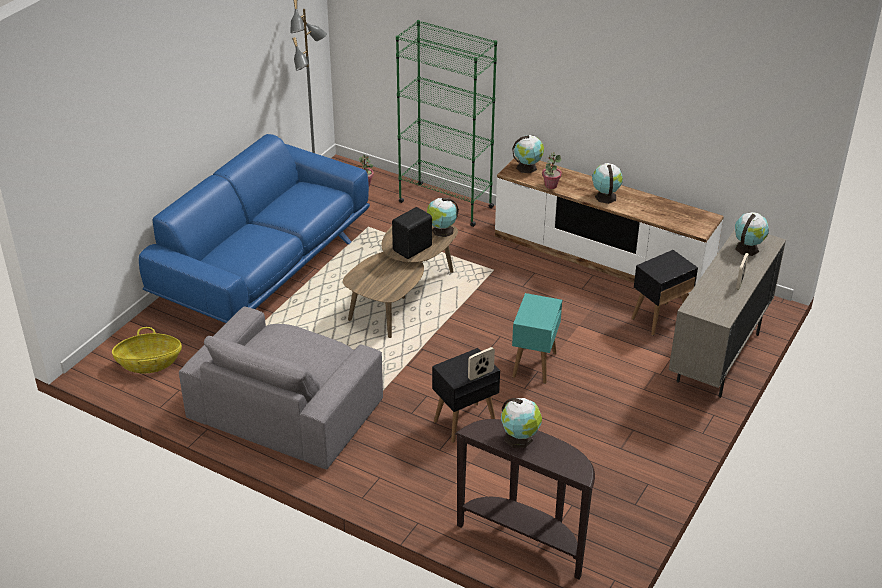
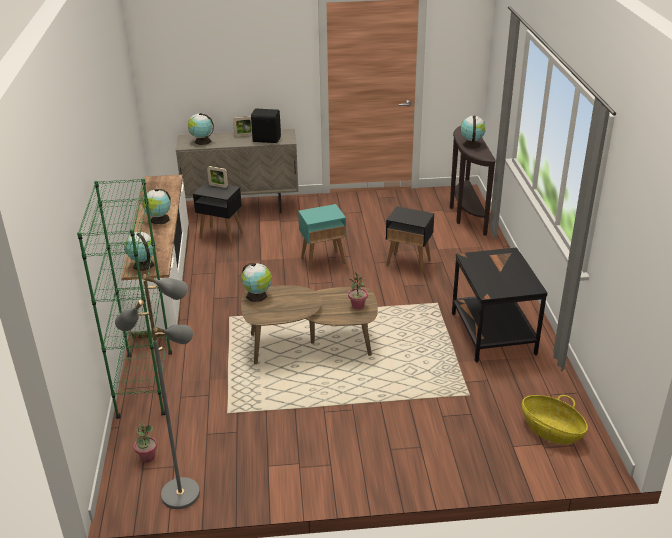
camera: 125 degrees left, 5 degrees down
blue sofa [139,134,370,323] -> none
grey armchair [179,307,383,469] -> black side table [452,247,547,362]
black speaker [392,207,432,259] -> black speaker moved to [251,108,281,143]
picture frame [468,347,495,381] -> picture frame moved to [207,166,228,188]
potted plant [542,152,562,189] -> potted plant moved to [348,272,368,310]

